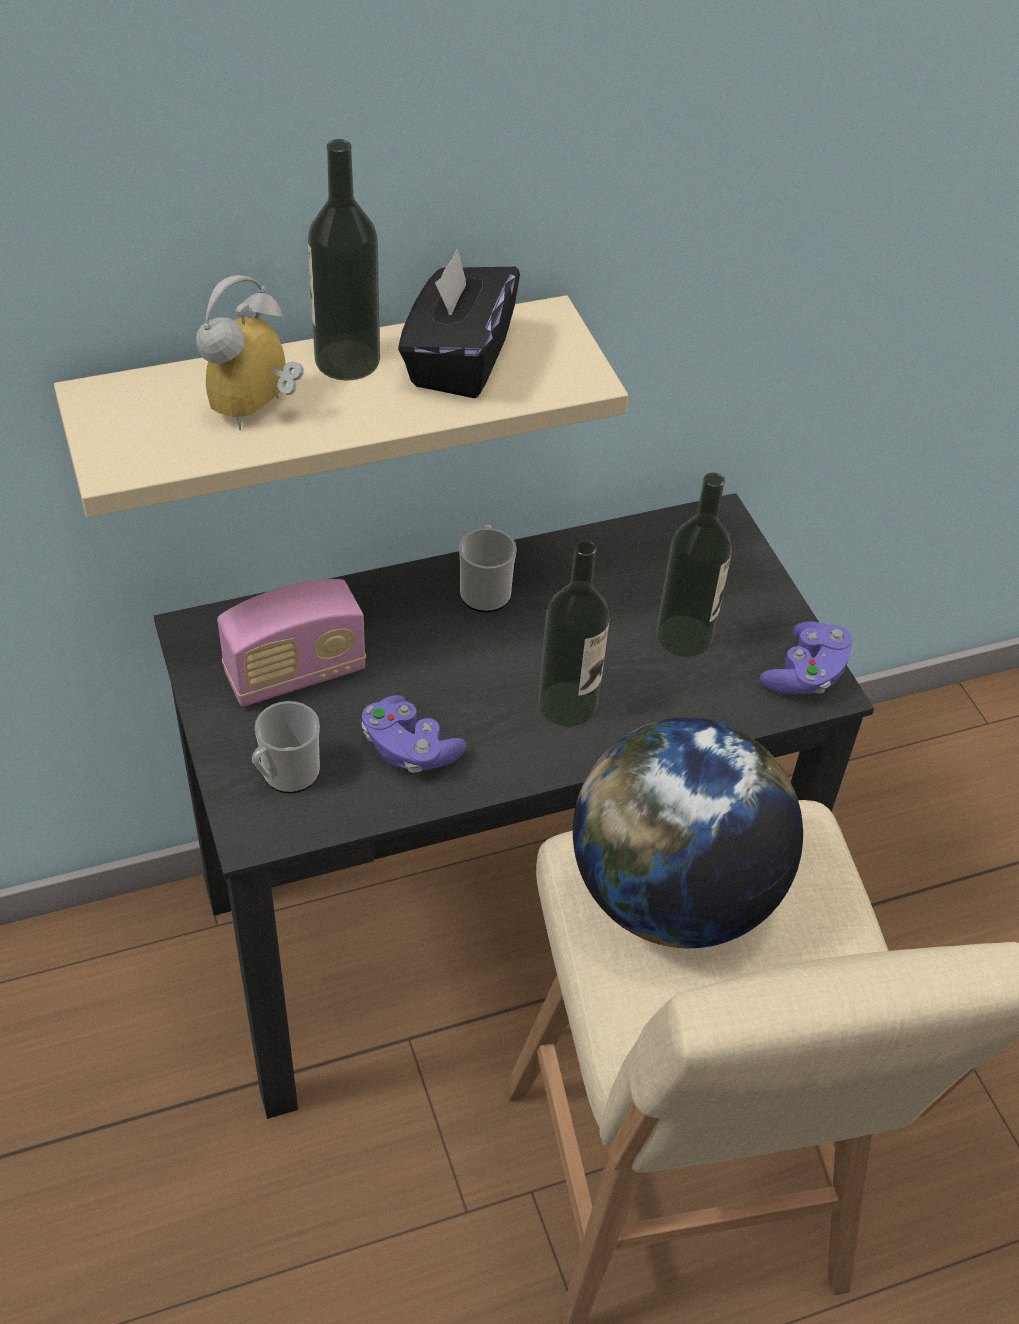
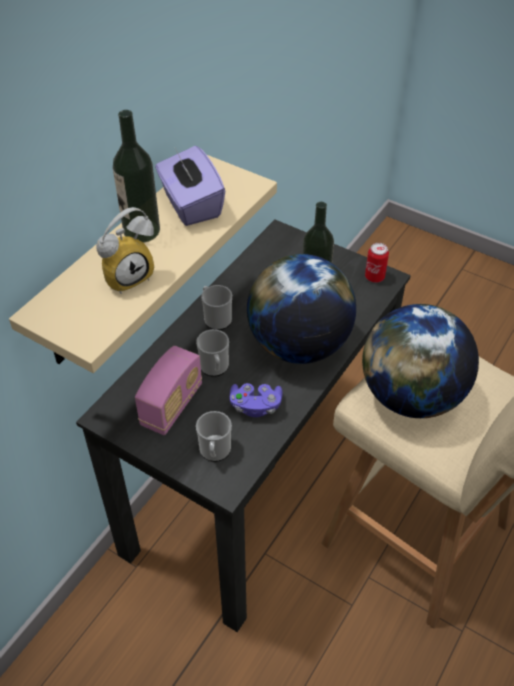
camera: 35 degrees left, 0 degrees up
alarm clock [196,275,304,431] -> alarm clock turned 120 degrees counterclockwise [96,207,154,294]
black tissue box [398,249,520,398] -> purple tissue box [155,146,225,226]
bottle [538,540,610,726] -> globe [247,254,356,364]
purple game controller [760,621,853,694] -> can [365,243,389,283]
none -> mug [196,329,229,377]

